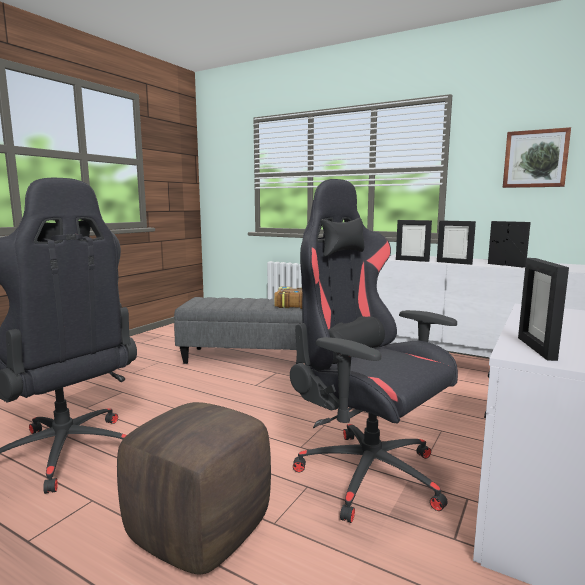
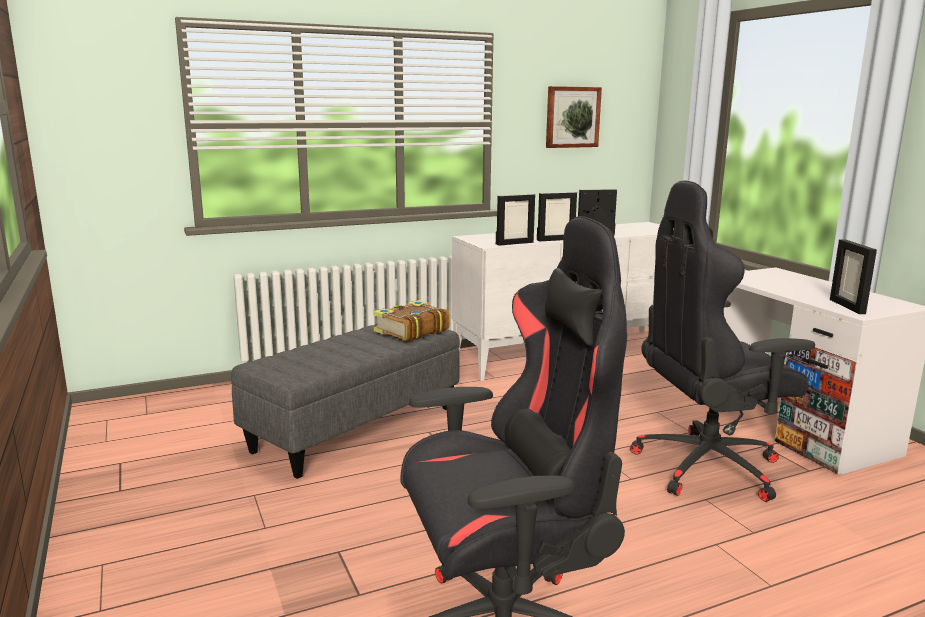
camera: 55 degrees left, 5 degrees up
brown ottoman [117,402,271,575] -> none
picture frame [518,258,569,361] -> picture frame turned 45 degrees clockwise [830,239,877,314]

